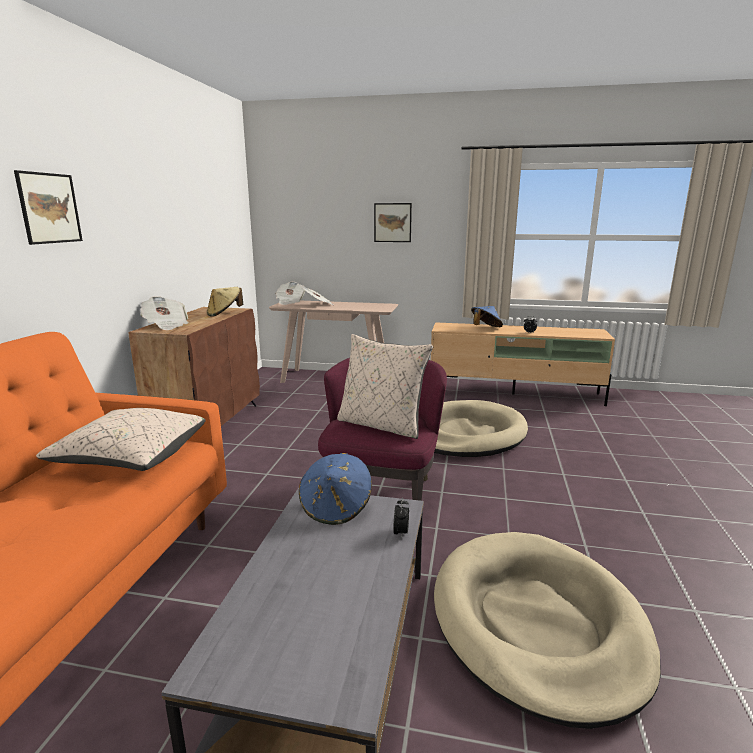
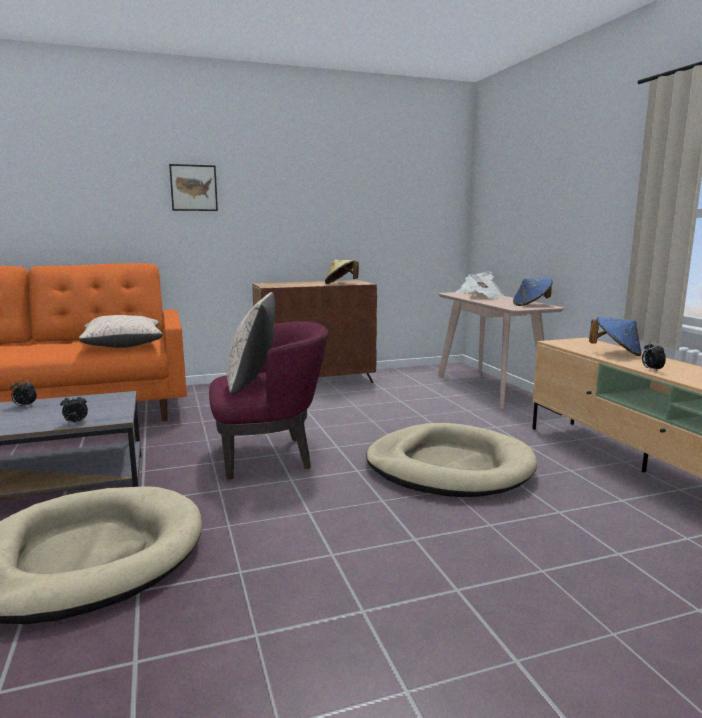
camera: 60 degrees right, 5 degrees down
newspaper [140,296,189,330] -> none
blue hat [299,453,372,525] -> blue hat moved to [513,278,553,306]
picture [374,203,412,242] -> none
none -> alarm clock [10,379,37,407]

